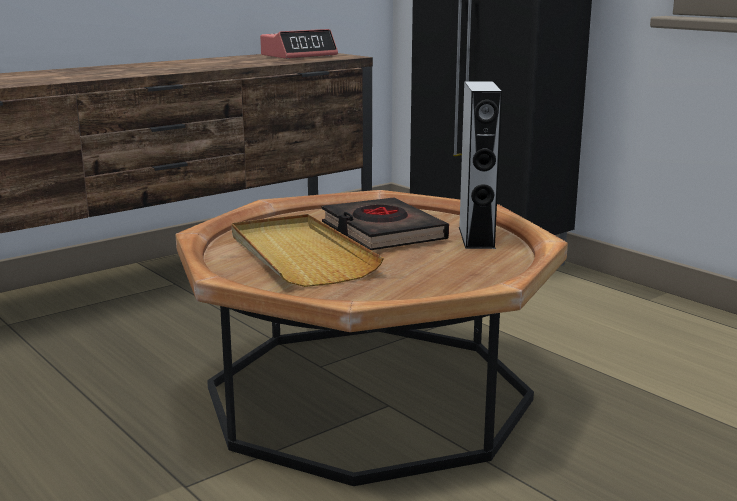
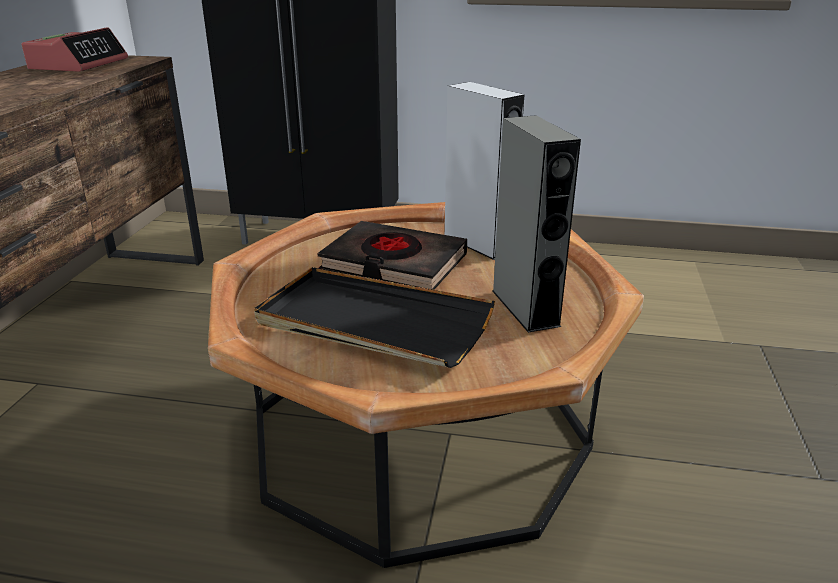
camera: 40 degrees left, 10 degrees up
beige tray [232,214,384,287] -> black tray [254,267,495,368]
none -> grey speaker [492,115,581,333]

